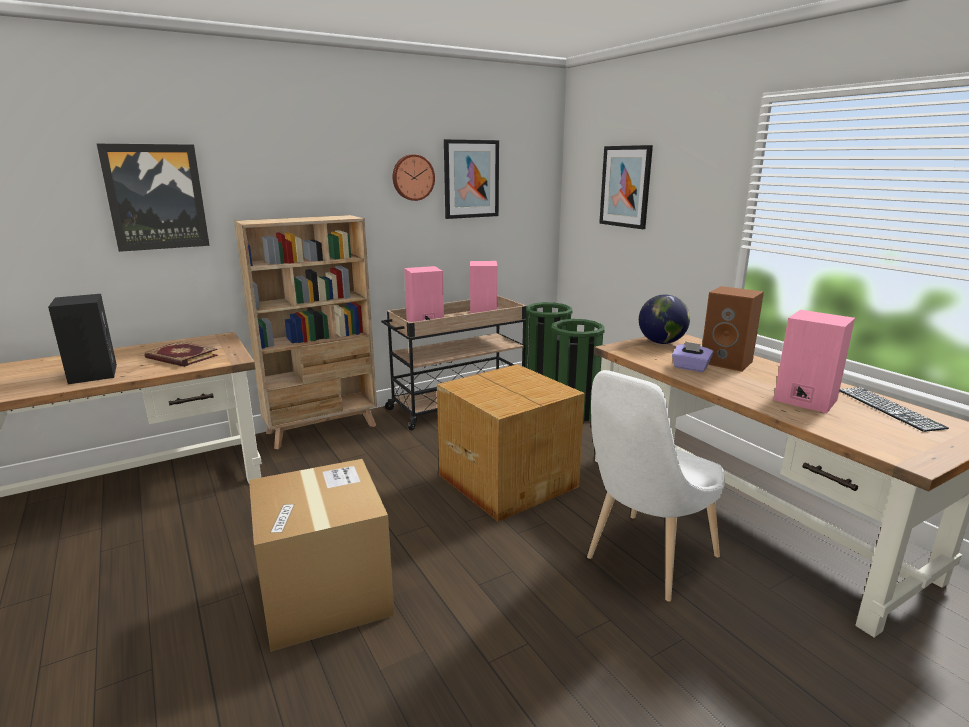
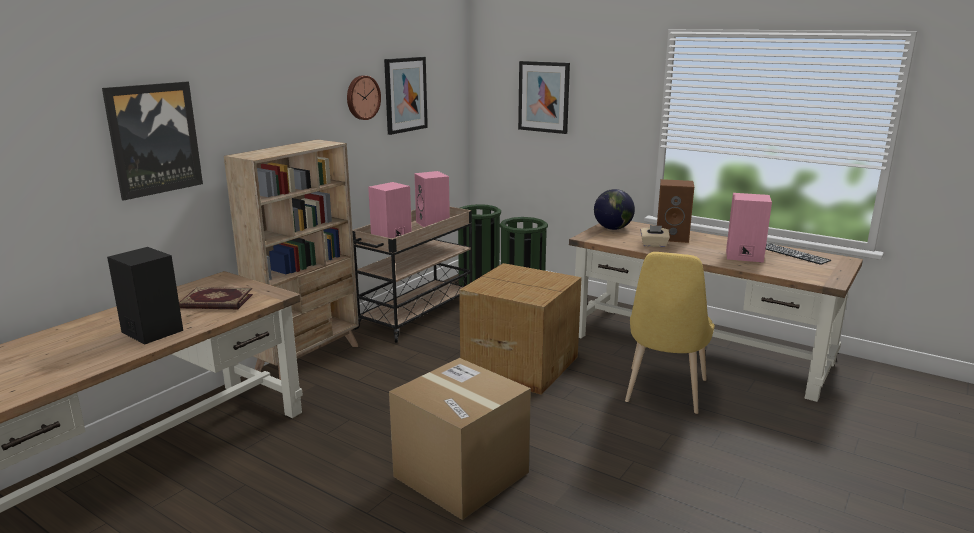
camera: 25 degrees left, 0 degrees up
white chair [587,370,725,601] -> yellow chair [625,252,715,414]
purple tissue box [672,341,713,372] -> beige tissue box [640,225,670,247]

